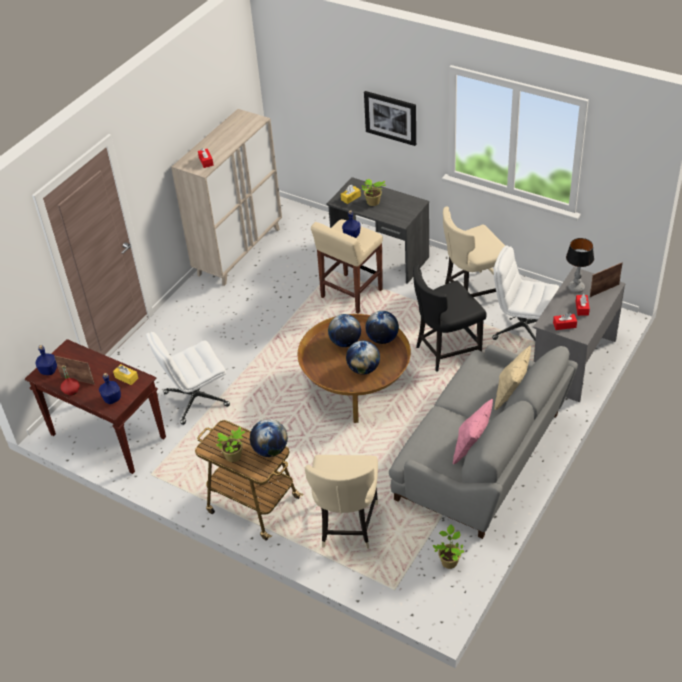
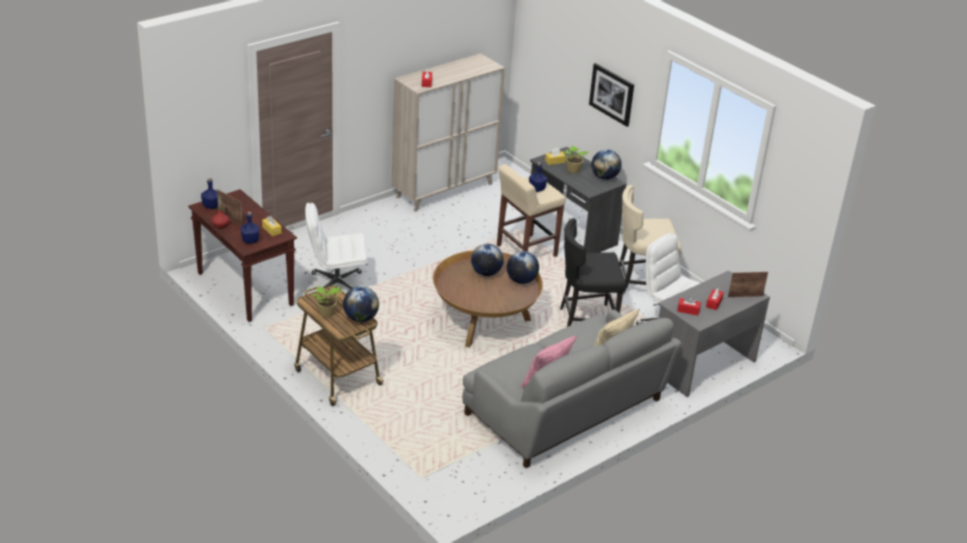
camera: 15 degrees right, 10 degrees down
beige chair [305,455,378,549] -> none
globe [346,340,380,374] -> globe moved to [591,149,622,180]
potted plant [433,524,464,569] -> none
table lamp [566,238,594,293] -> none

